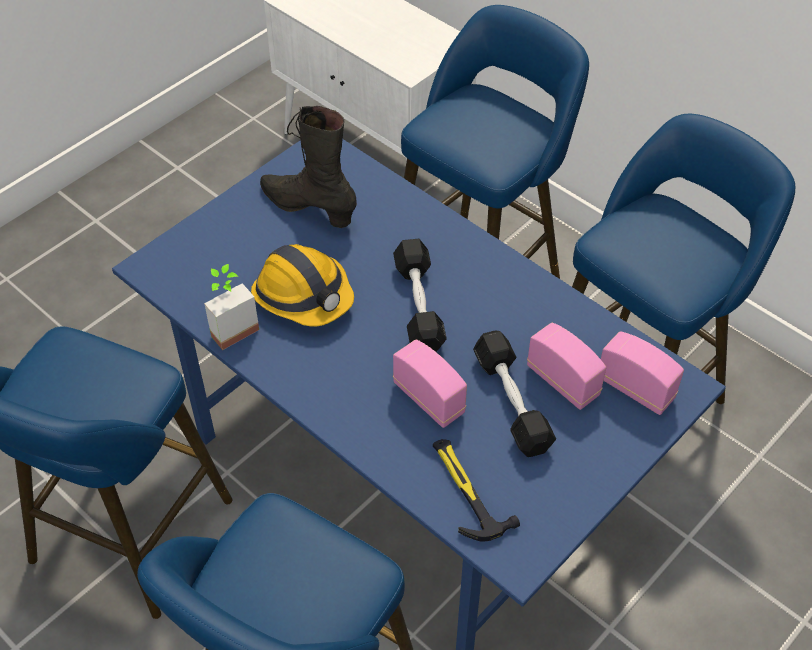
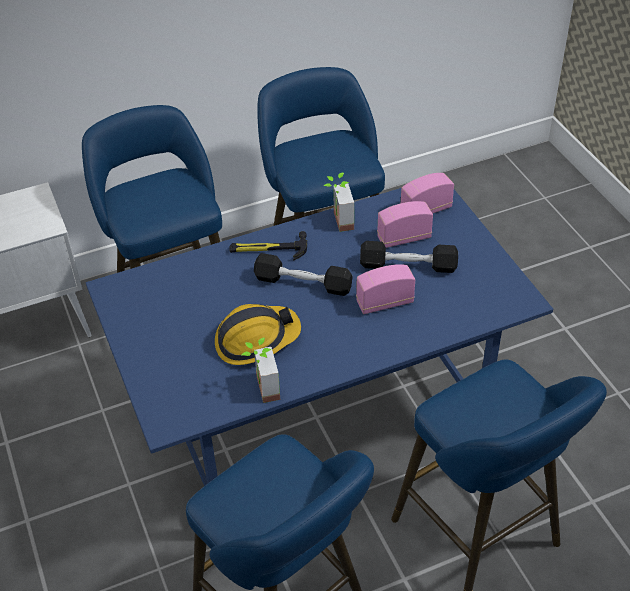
camera: 65 degrees left, 5 degrees down
black boot [260,106,357,228] -> none
hammer [433,439,520,542] -> hammer moved to [229,231,307,261]
none -> potted plant [324,173,354,232]

